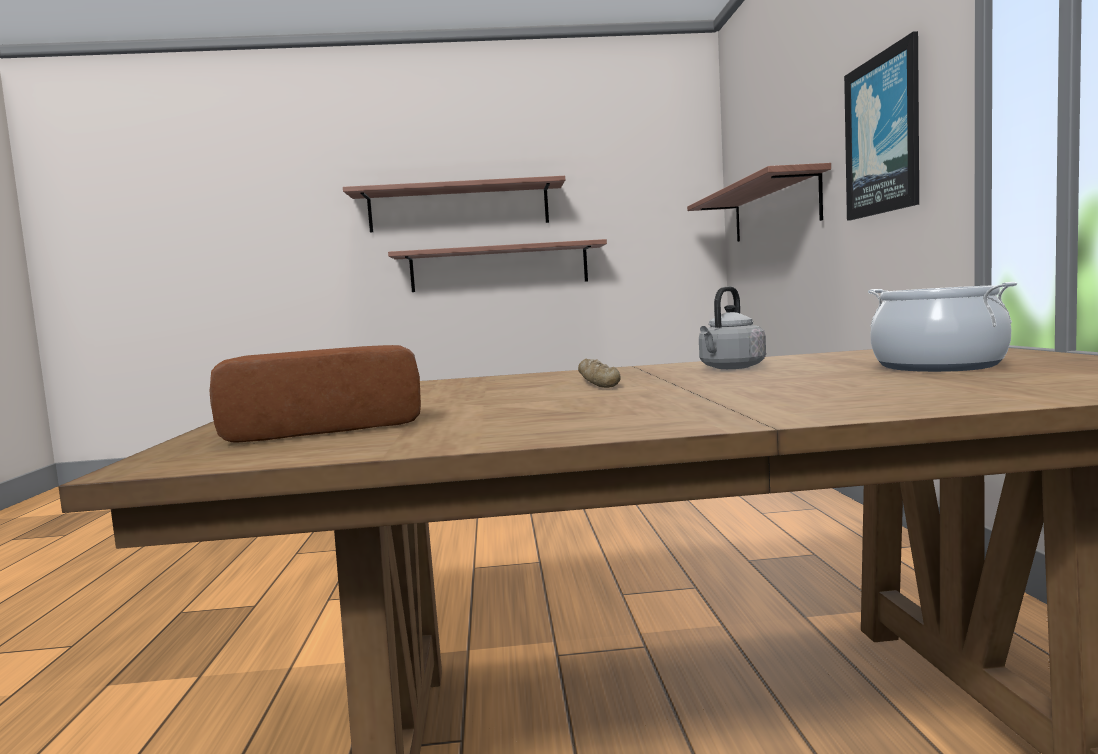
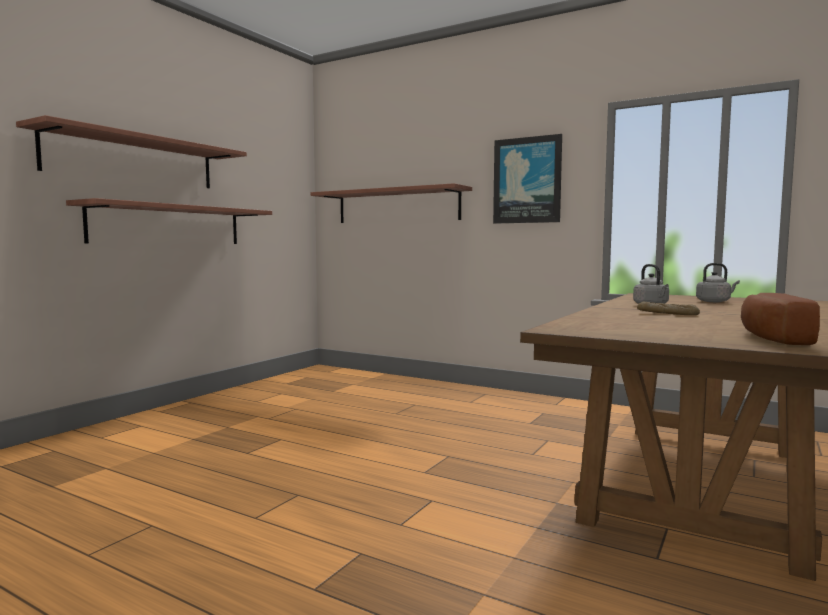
camera: 55 degrees left, 0 degrees up
cooking pot [868,282,1017,372] -> grey kettle [696,263,740,302]

